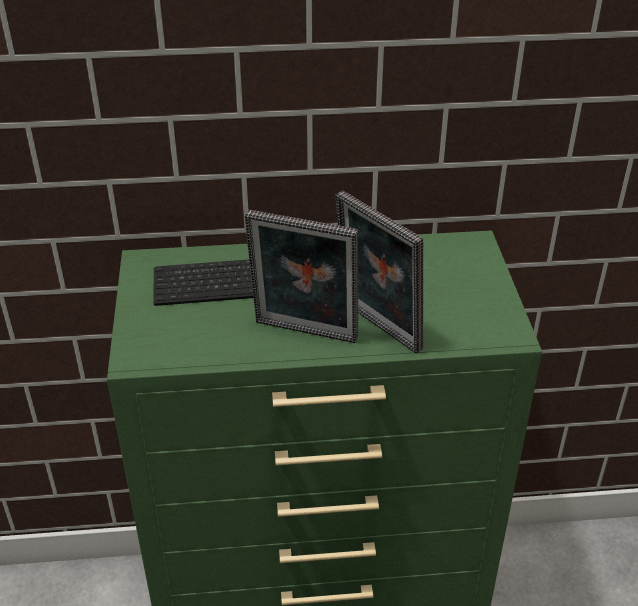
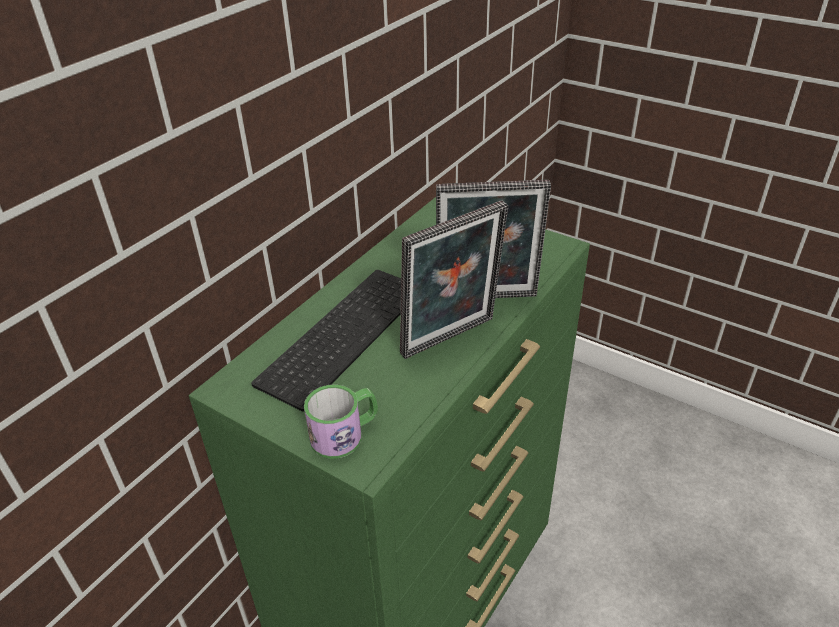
camera: 50 degrees left, 0 degrees up
none -> mug [304,384,378,459]

